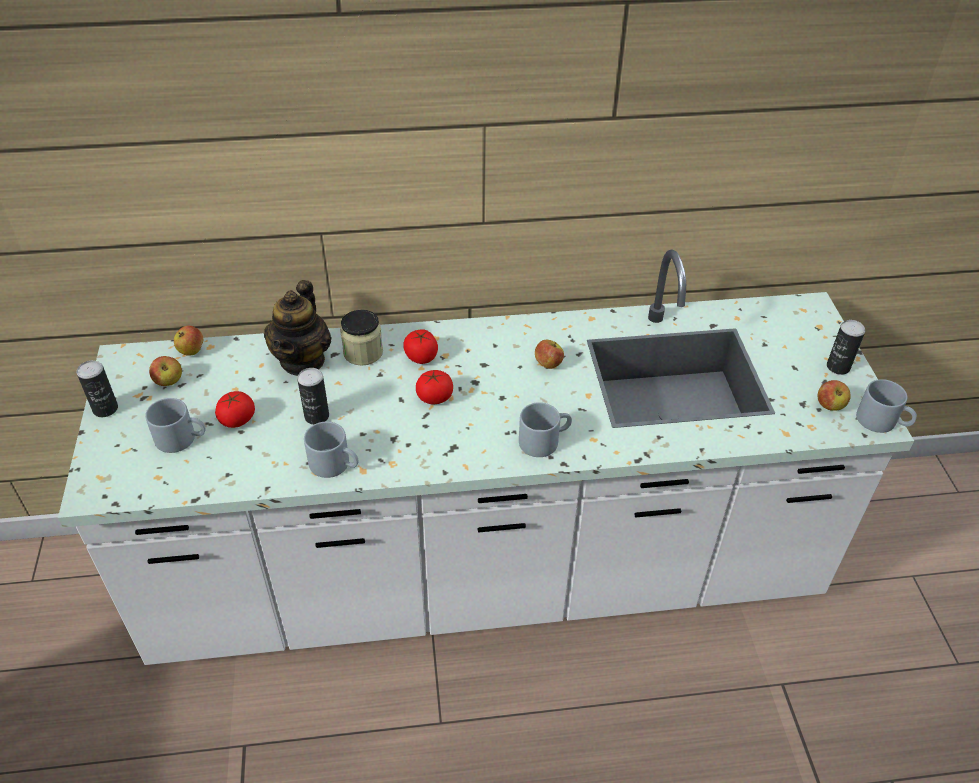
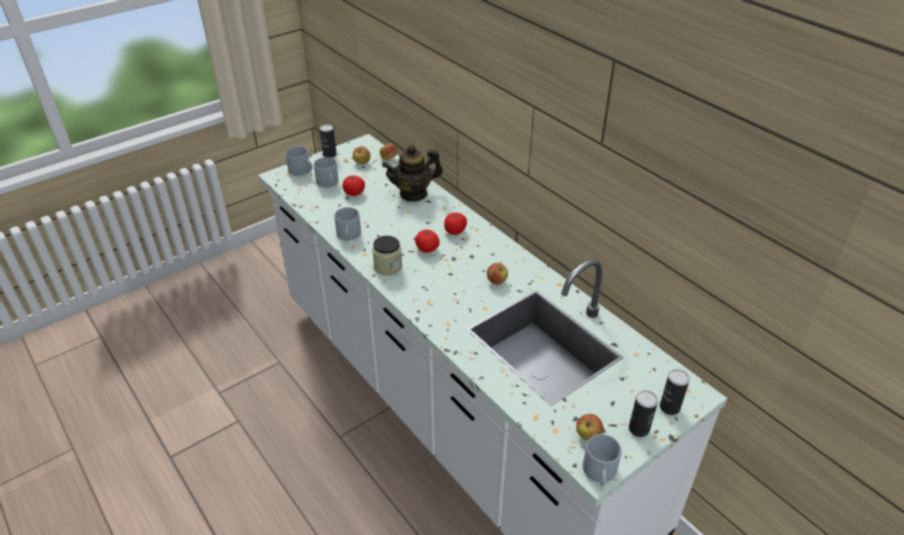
camera: 60 degrees right, 5 degrees down
can [297,368,329,425] -> can moved to [660,369,690,415]
jar [340,310,383,366] -> jar moved to [372,236,402,275]
grey mug [519,402,572,457] -> grey mug moved to [286,146,312,176]

